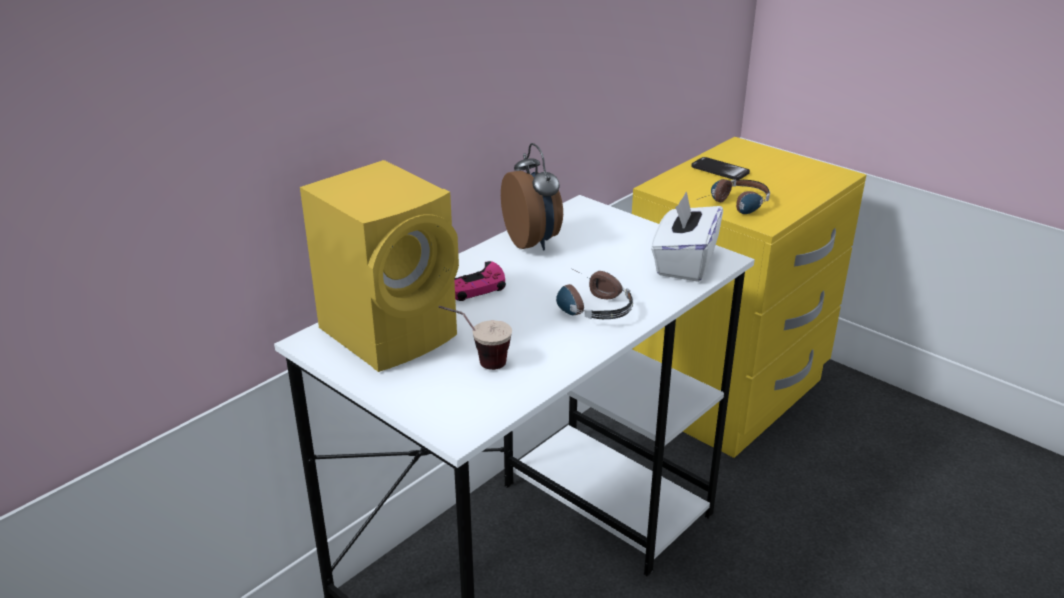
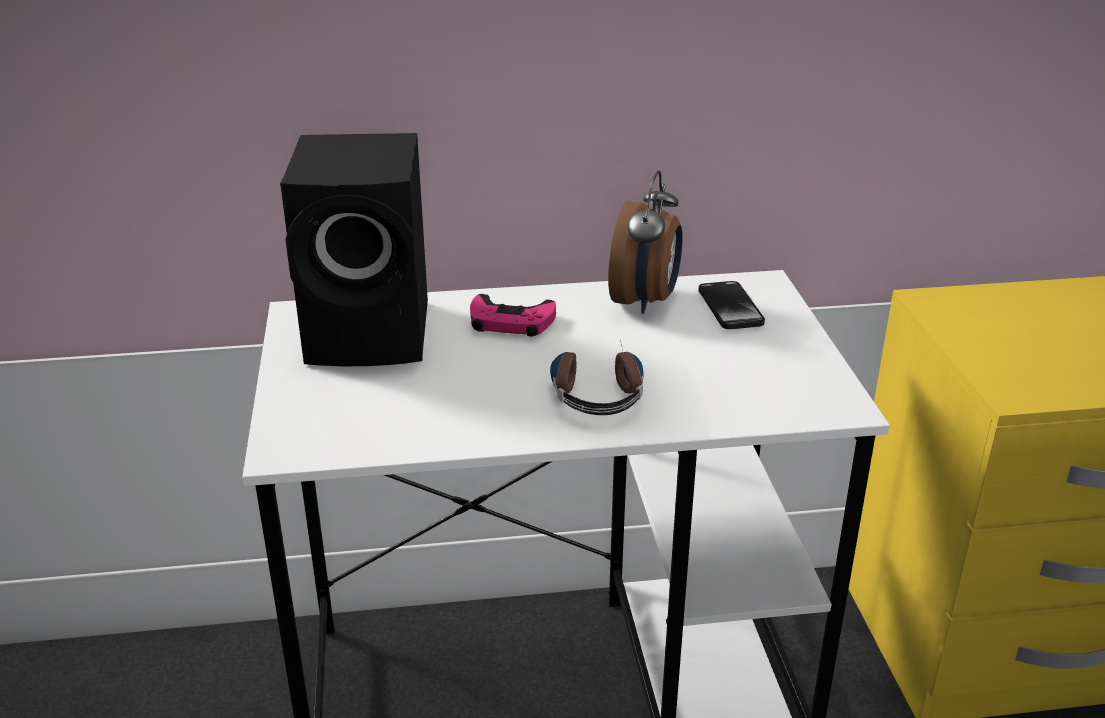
camera: 40 degrees right, 0 degrees up
yellow speaker [300,160,459,372] -> black speaker [280,133,428,366]
cup [438,306,512,370] -> none
white tissue box [651,191,723,282] -> none
phone [691,157,750,180] -> phone moved to [699,281,765,329]
headphones [697,179,770,214] -> none

